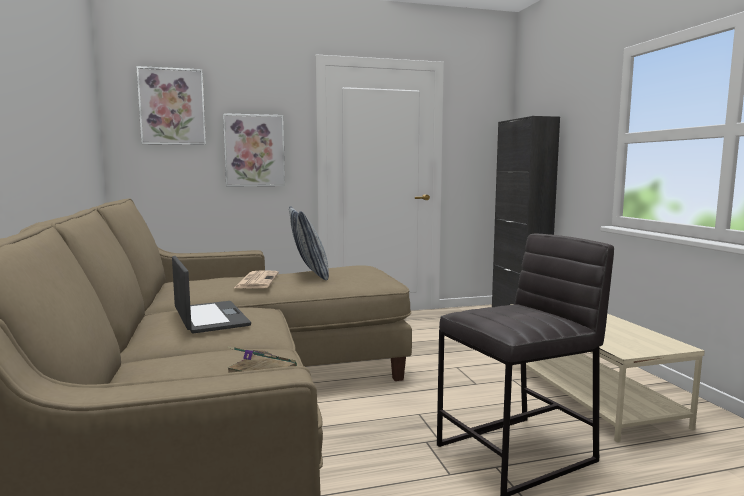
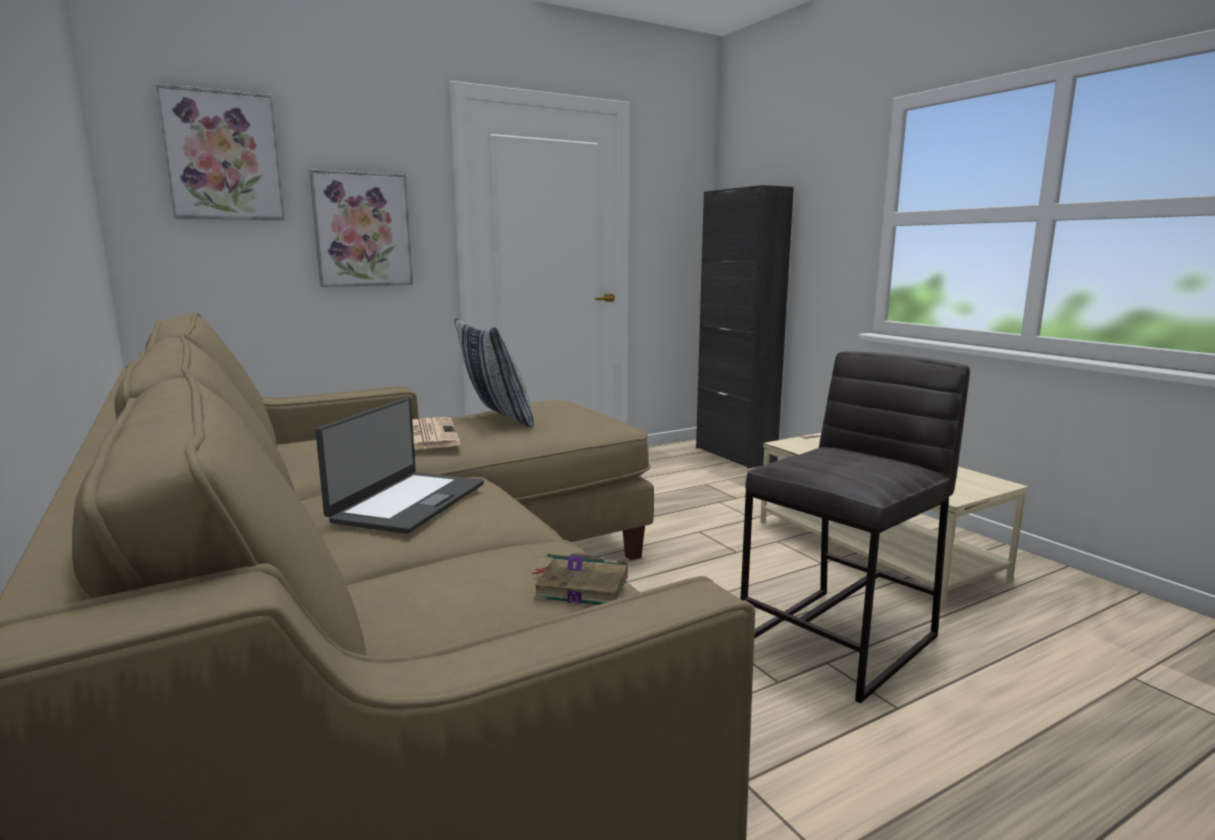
camera: 15 degrees left, 5 degrees up
laptop [172,256,251,334] -> laptop turned 60 degrees clockwise [315,397,484,534]

